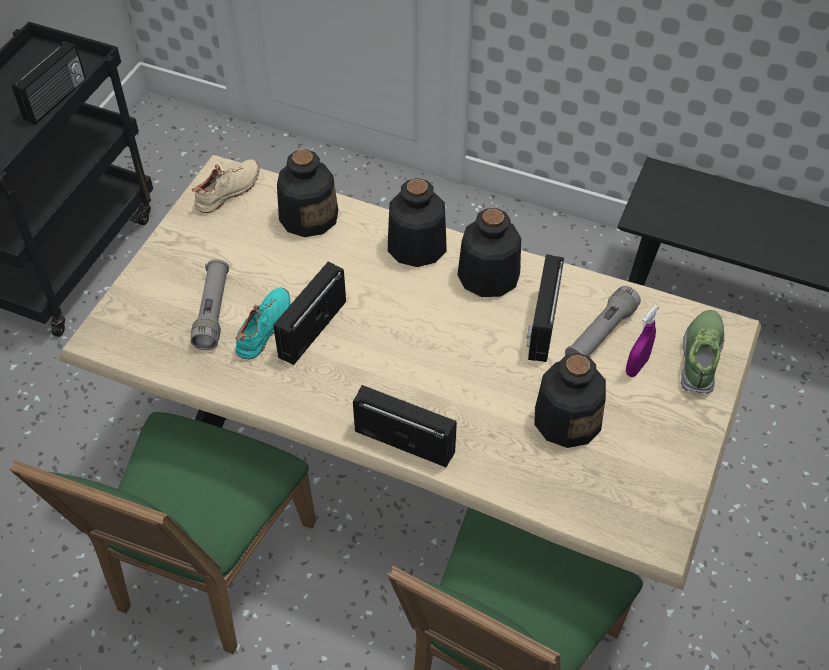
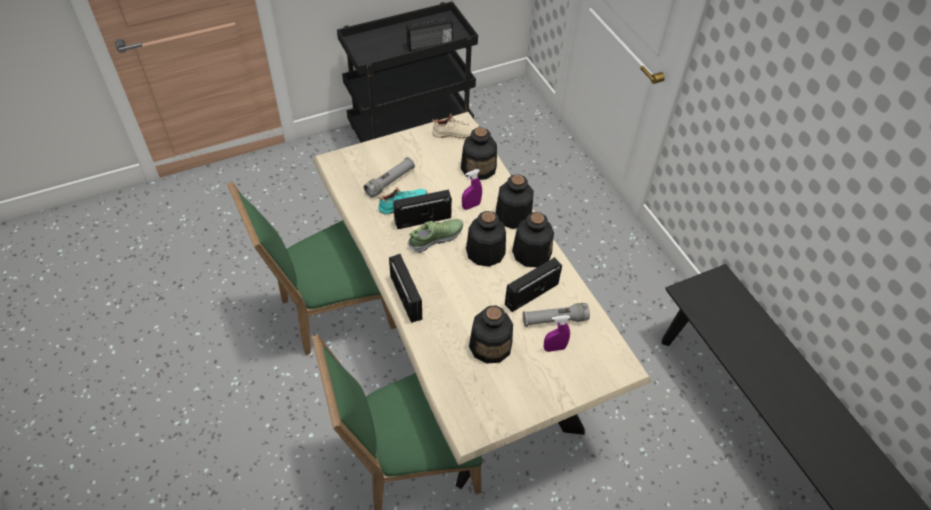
camera: 40 degrees right, 0 degrees up
shoe [681,310,725,394] -> shoe moved to [408,219,463,253]
none -> purple spray bottle [462,169,482,210]
none -> bottle [466,211,506,267]

